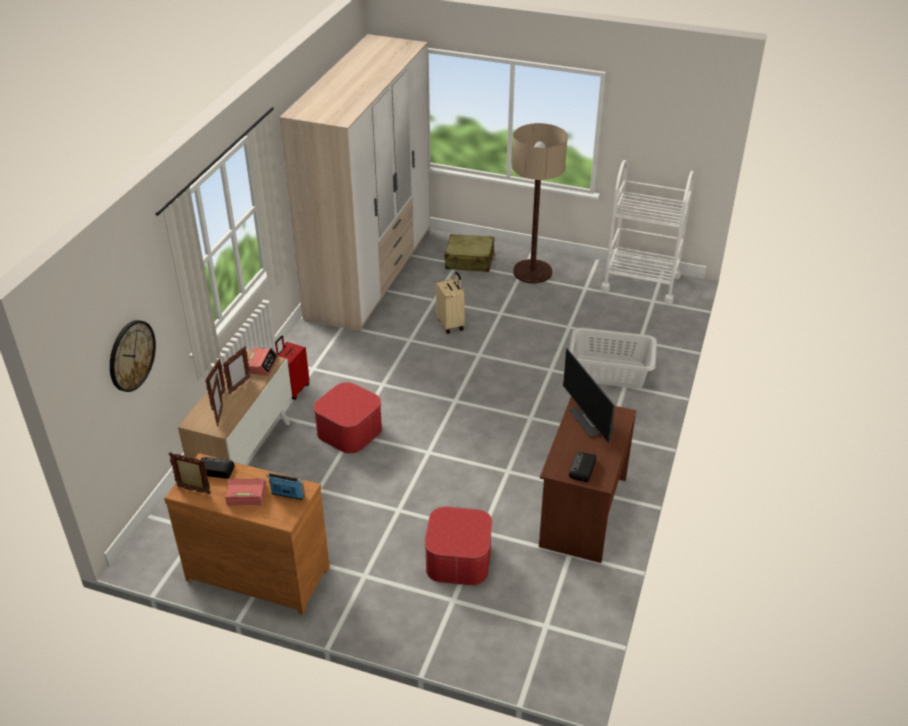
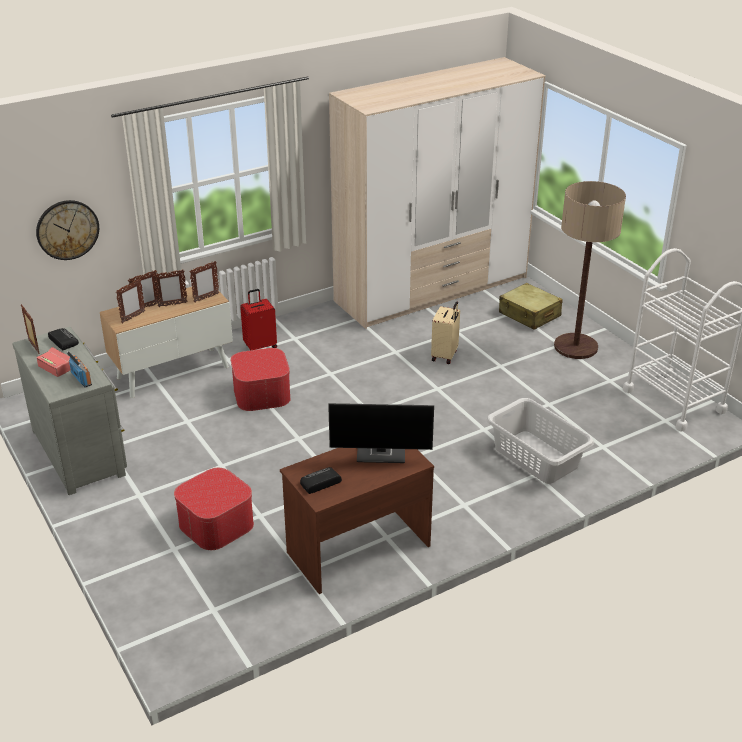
camera: 40 degrees right, 5 degrees down
brown dresser [164,453,330,615] -> grey dresser [12,327,127,495]
alarm clock [246,347,278,376] -> picture frame [190,261,219,302]
monitor [563,348,615,443] -> monitor turned 105 degrees counterclockwise [328,403,434,463]

